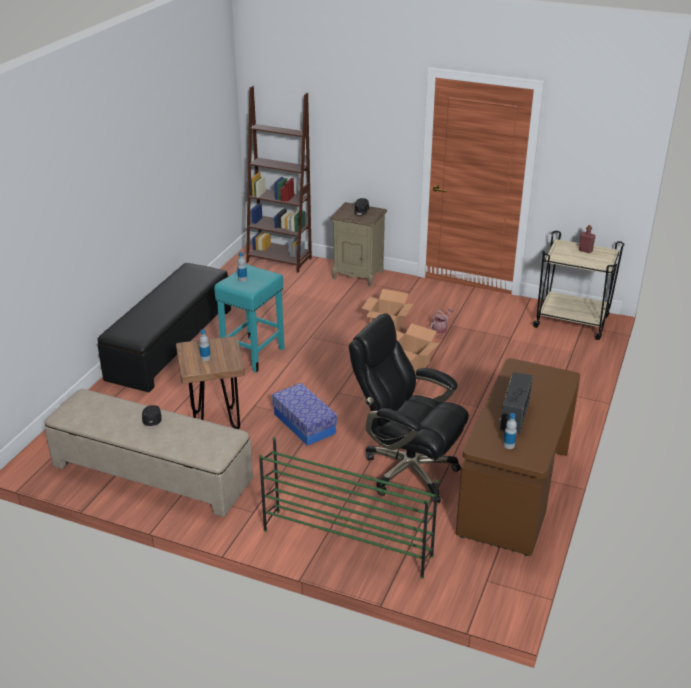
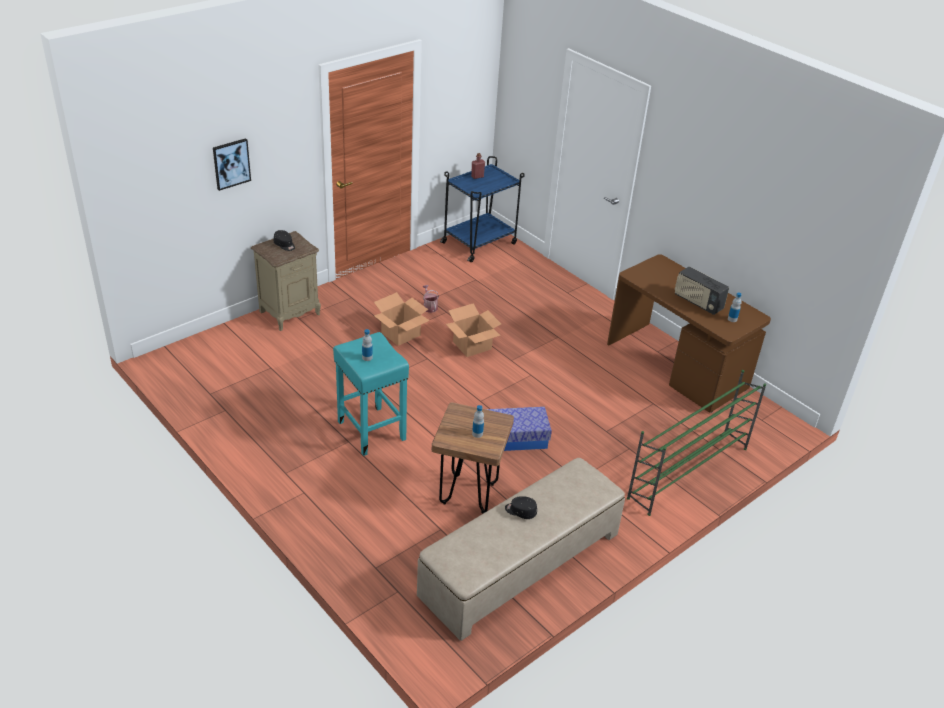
camera: 65 degrees left, 5 degrees up
black bench [98,263,231,392] -> none
brown bookcase [246,86,312,273] -> none
black office chair [349,313,469,503] -> none
beige cart [532,231,624,340] -> blue cart [440,156,525,262]
none -> picture [213,138,251,191]

